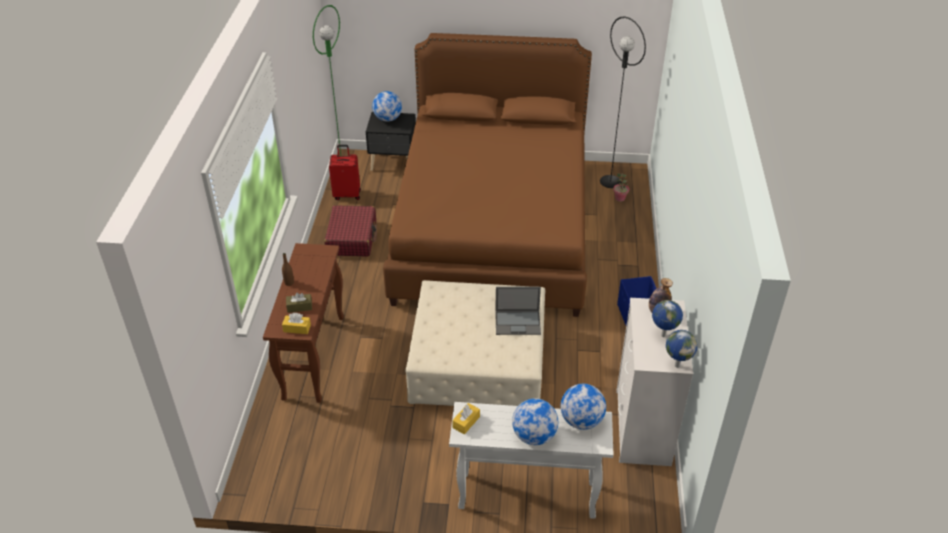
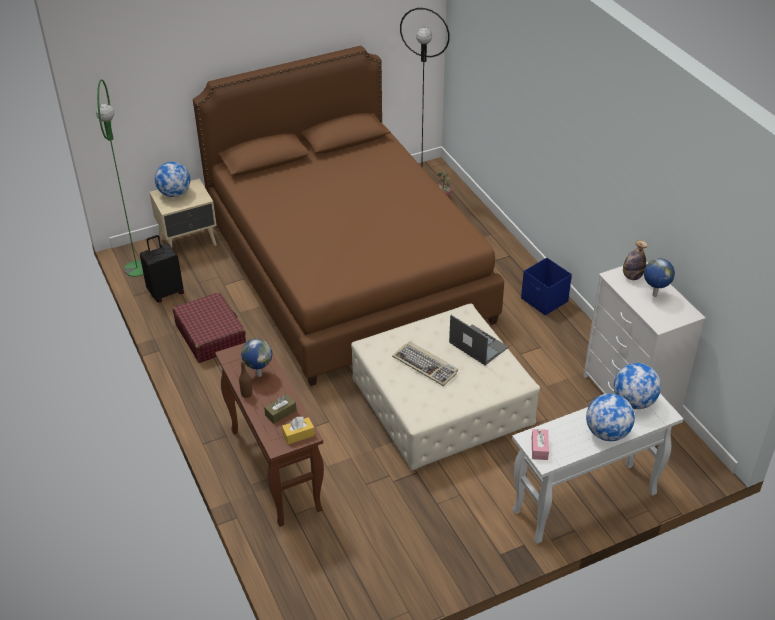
camera: 30 degrees left, 0 degrees up
red suitcase [329,145,361,200] -> black suitcase [140,235,184,302]
black nightstand [366,112,416,171] -> beige nightstand [149,179,217,247]
yellow tissue box [452,403,480,434] -> pink tissue box [532,429,549,460]
laptop [495,287,541,335] -> laptop turned 105 degrees counterclockwise [449,315,508,365]
globe [666,330,698,368] -> globe moved to [241,338,272,377]
none -> keyboard [392,342,458,386]

